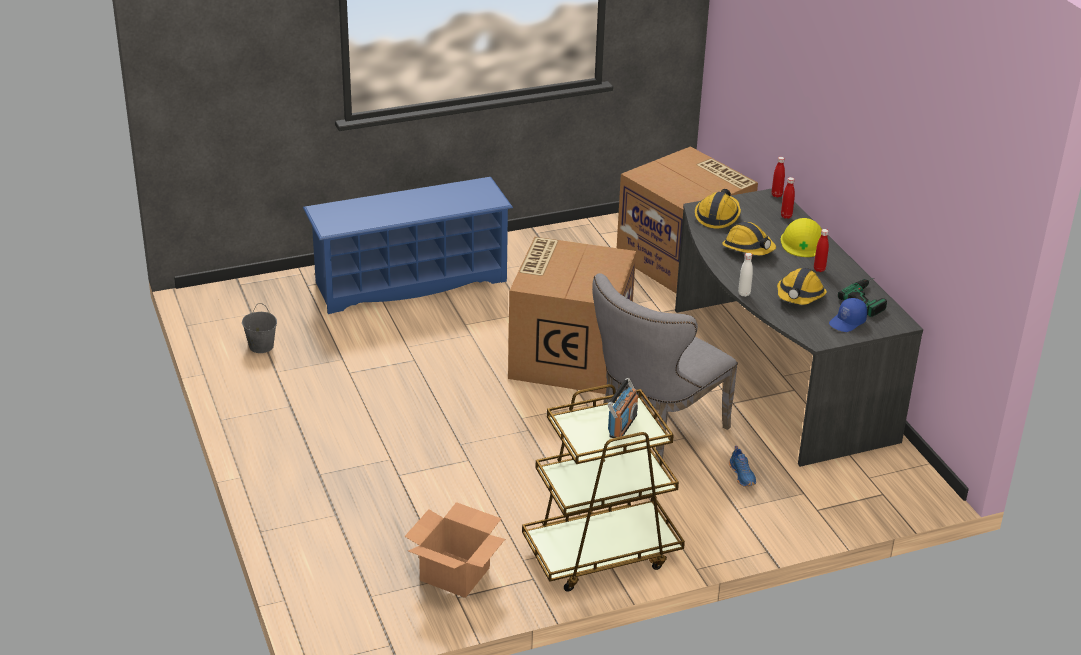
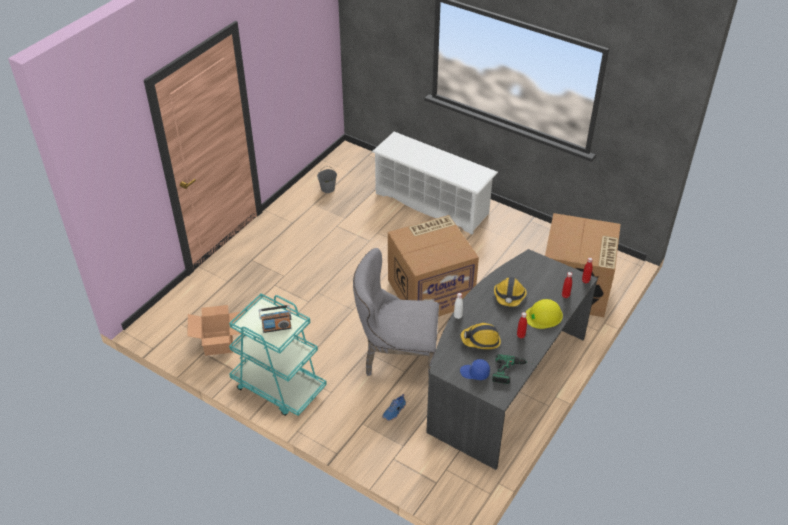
camera: 55 degrees right, 10 degrees up
blue shoe rack [303,177,513,314] -> white shoe rack [372,132,498,235]
brown cart [522,384,685,592] -> turquoise cart [229,293,327,416]
hard hat [695,189,741,228] -> none

